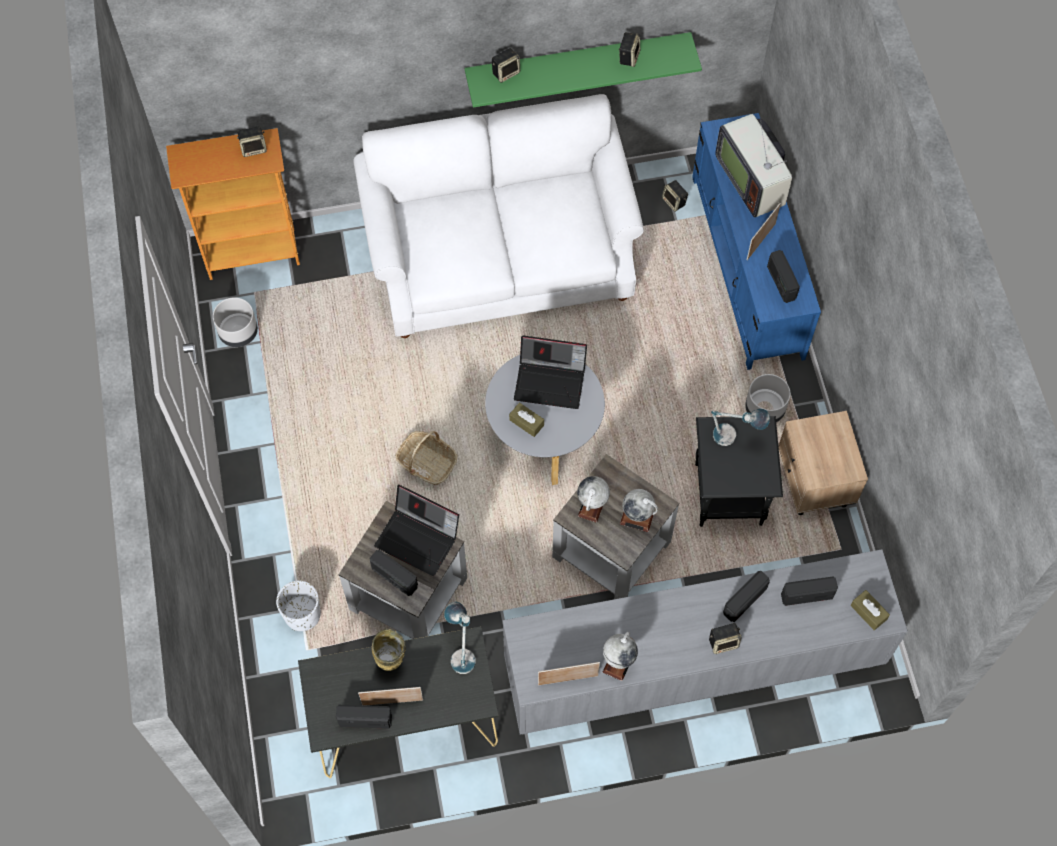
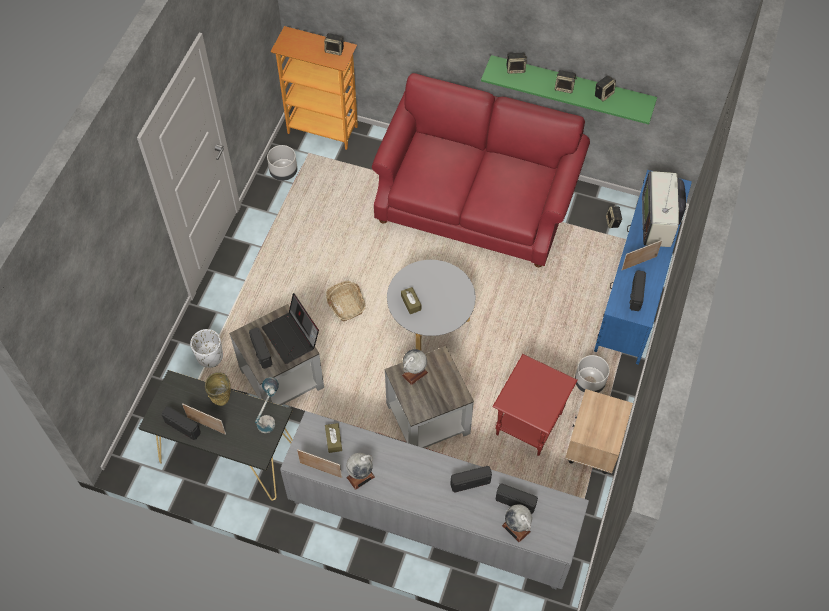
camera: 30 degrees right, 5 degrees down
white sofa [353,94,644,338] -> red sofa [372,73,590,267]
laptop [514,336,587,409] -> none
globe [620,489,658,532] -> globe moved to [502,504,532,543]
black side table [695,416,783,527] -> red side table [492,354,578,456]
speaker [709,623,742,654] -> speaker moved to [555,70,577,93]
table lamp [711,409,770,446] -> none
brown tissue box [851,590,890,630] -> brown tissue box moved to [325,423,342,453]

